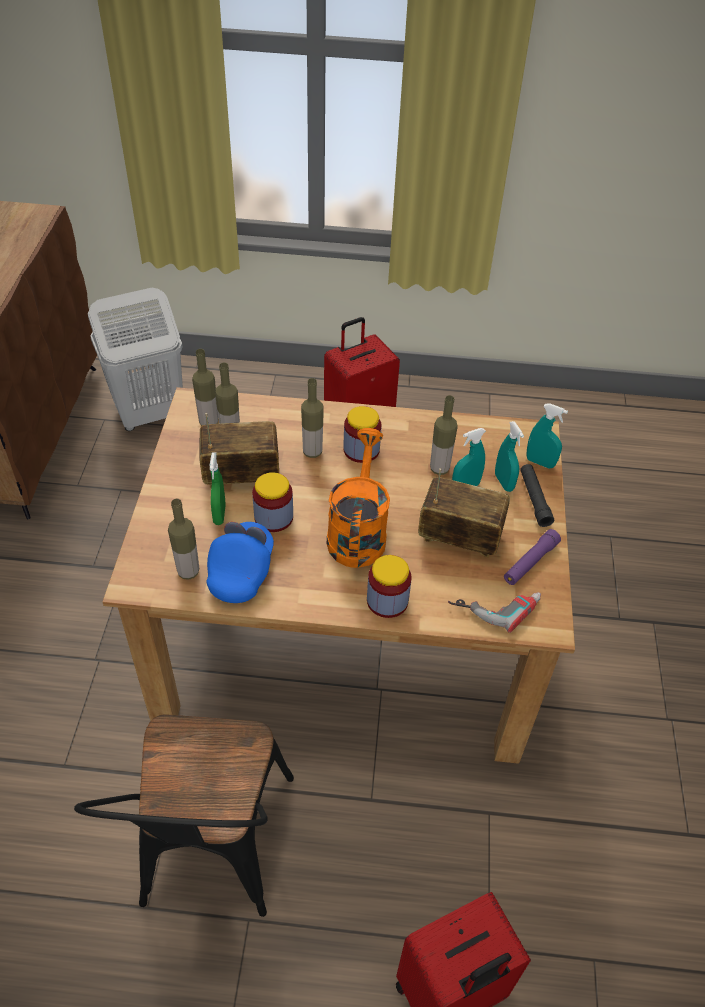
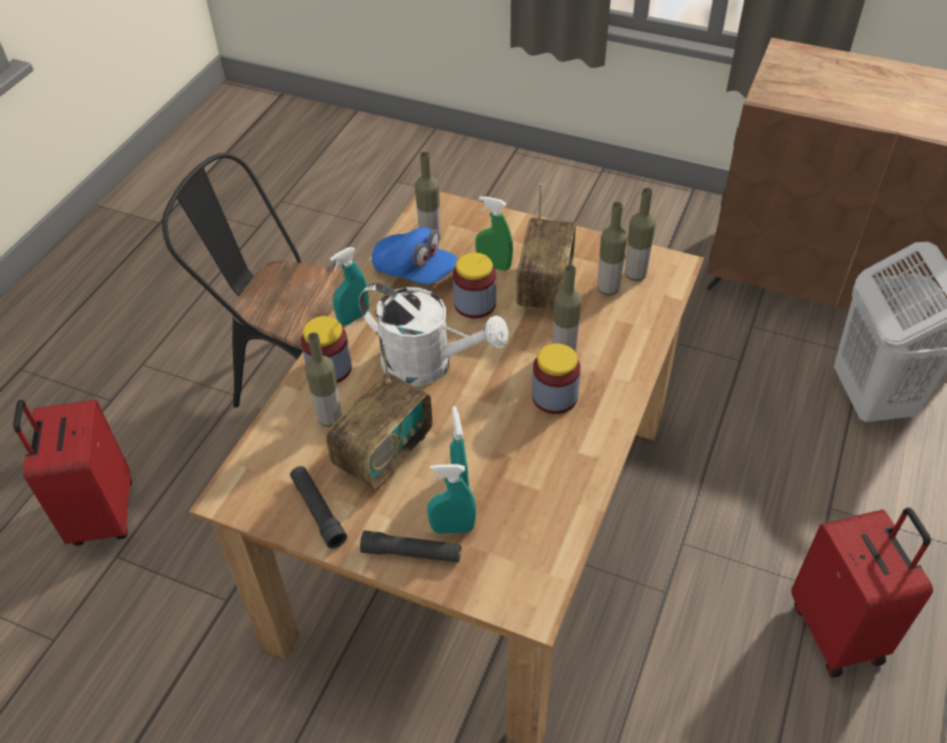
camera: 110 degrees right, 0 degrees up
orange watering can [327,428,390,568] -> white watering can [359,283,509,386]
bottle [430,395,458,475] -> bottle moved to [305,332,342,427]
power drill [448,592,541,633] -> none
purple flashlight [504,529,561,585] -> black flashlight [290,466,347,548]
turquoise spray bottle [526,403,568,468] -> turquoise spray bottle moved to [330,247,369,326]

